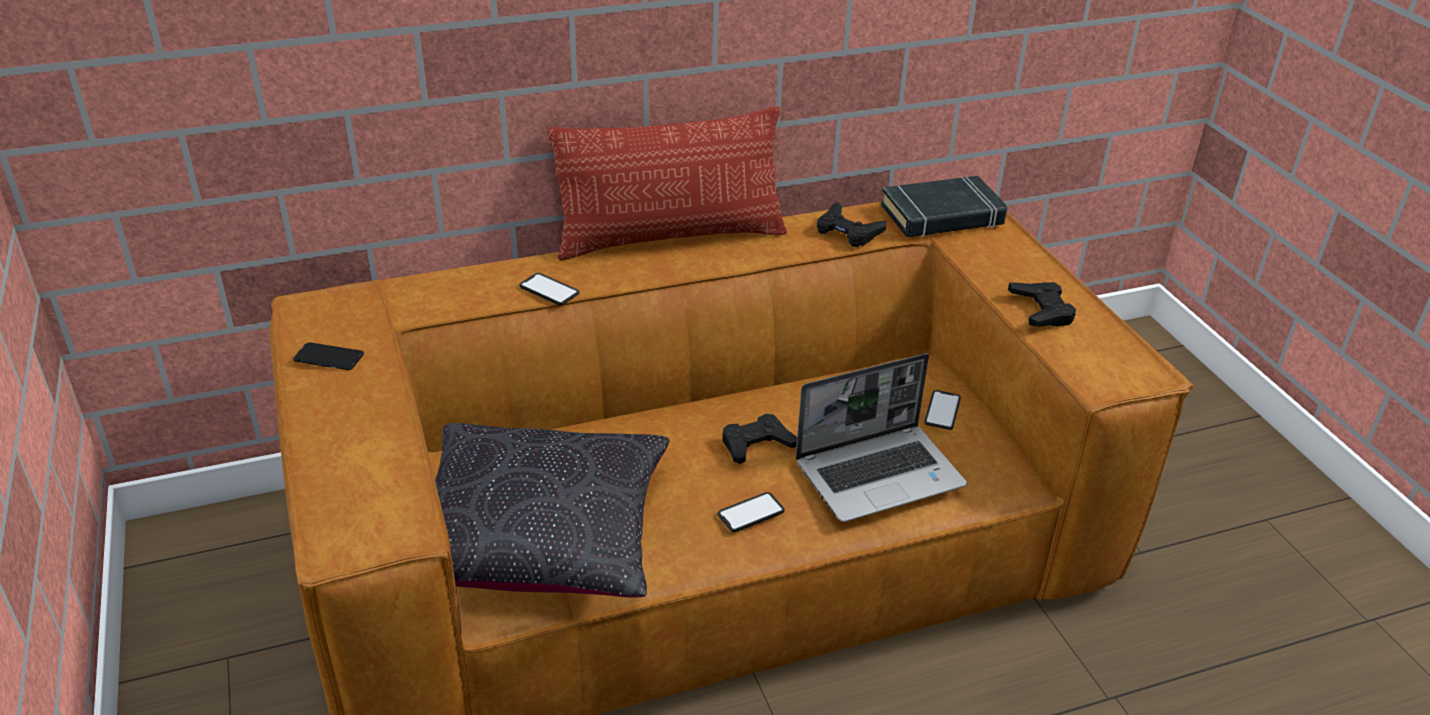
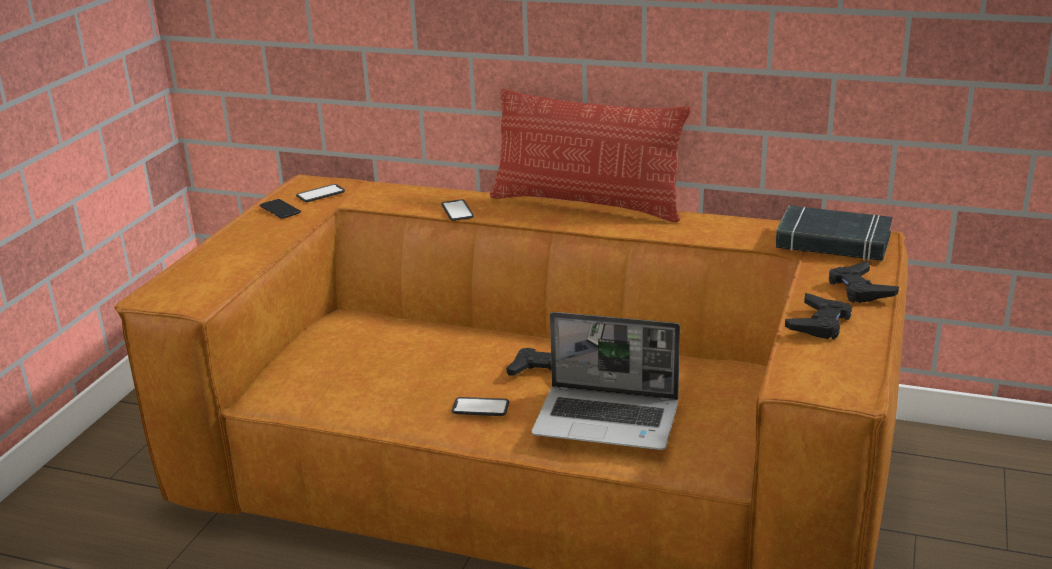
camera: 40 degrees right, 10 degrees down
black pillow [435,423,670,598] -> none
black game controller [817,202,886,247] -> black game controller moved to [829,262,899,303]
phone [924,390,961,430] -> phone moved to [296,184,345,202]

